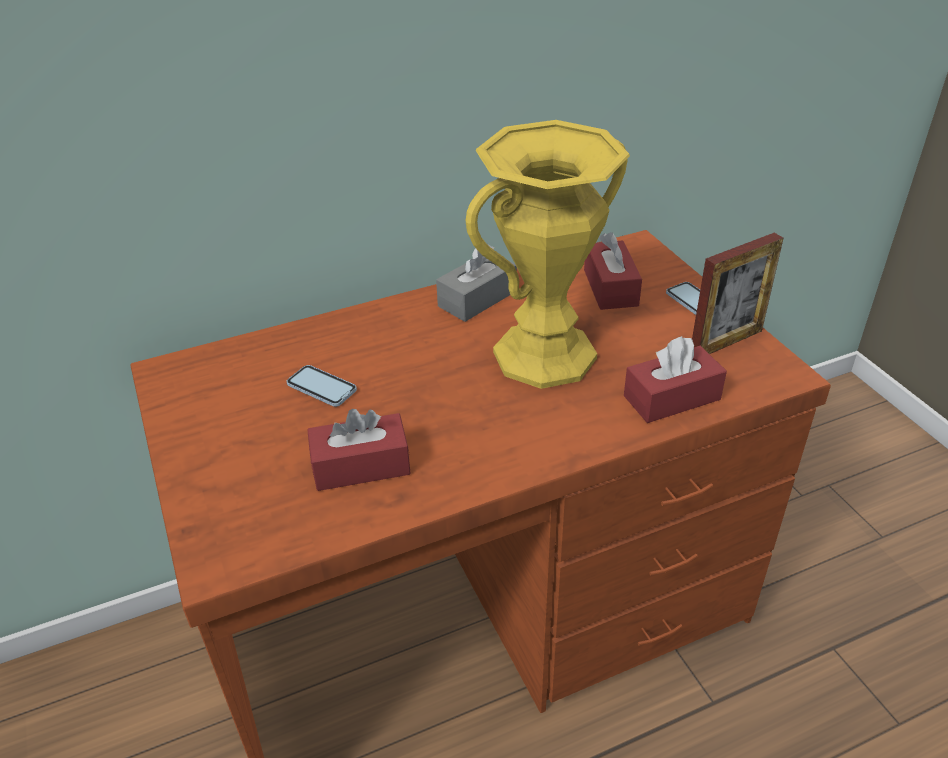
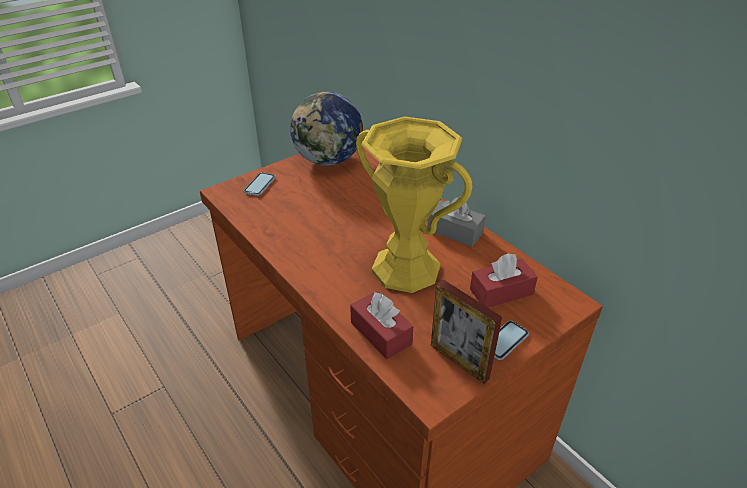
camera: 75 degrees right, 0 degrees up
phone [287,365,357,407] -> phone moved to [243,172,275,196]
red tissue box [307,409,411,491] -> none
none -> globe [290,92,363,166]

